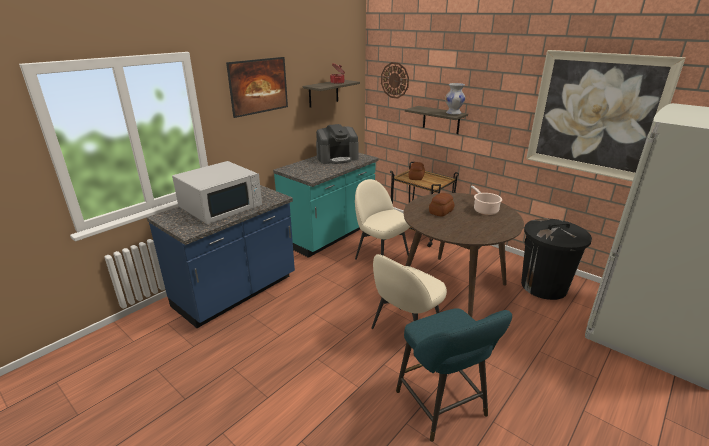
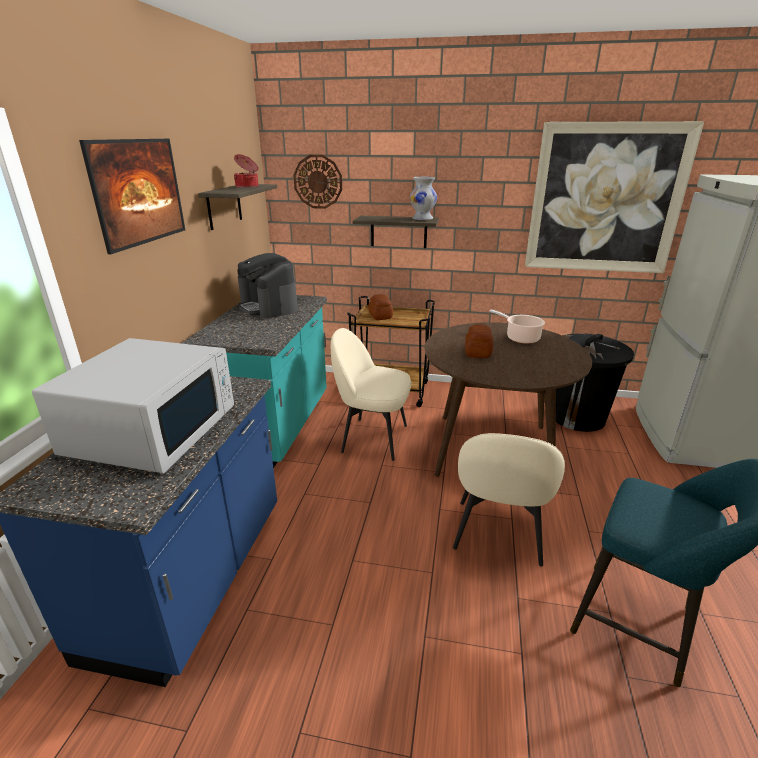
camera: 30 degrees left, 0 degrees up
coffee machine [316,124,359,164] -> coffee machine turned 105 degrees clockwise [237,253,298,319]

